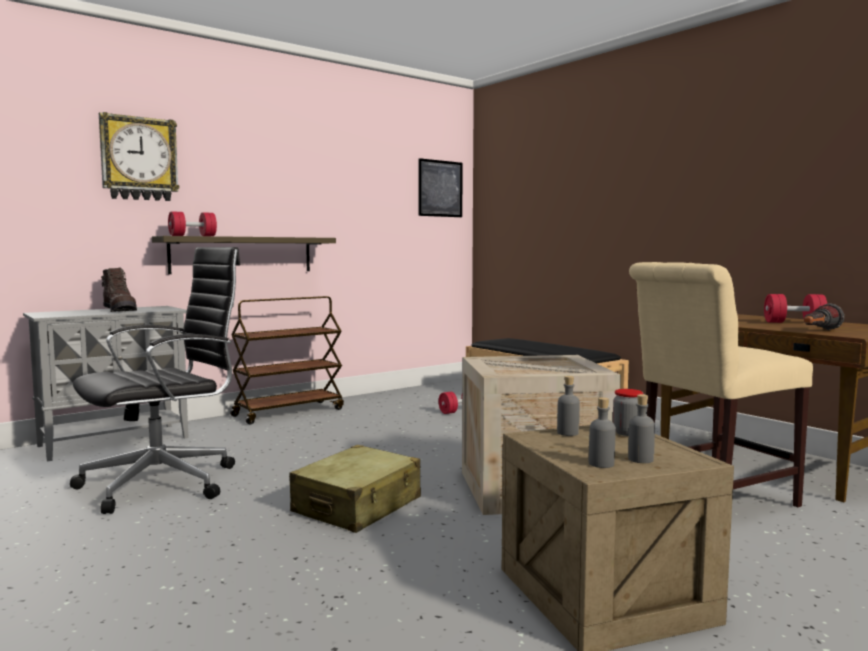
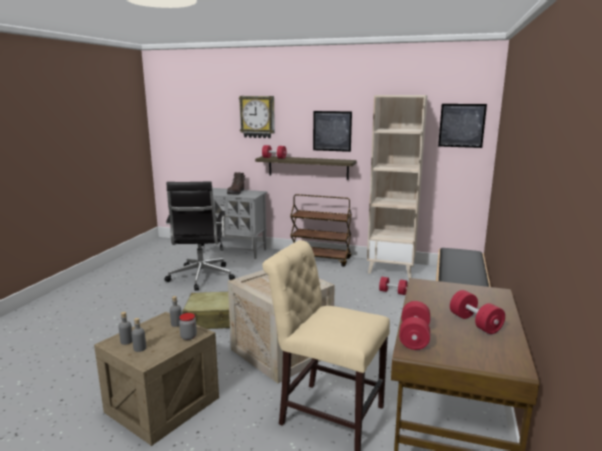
camera: 55 degrees right, 10 degrees up
black office chair [70,247,241,514] -> black office chair turned 75 degrees clockwise [164,181,235,291]
flashlight [804,303,844,330] -> red dumbbell [399,301,430,350]
none -> picture [313,111,352,152]
none -> beige bookcase [367,95,428,278]

